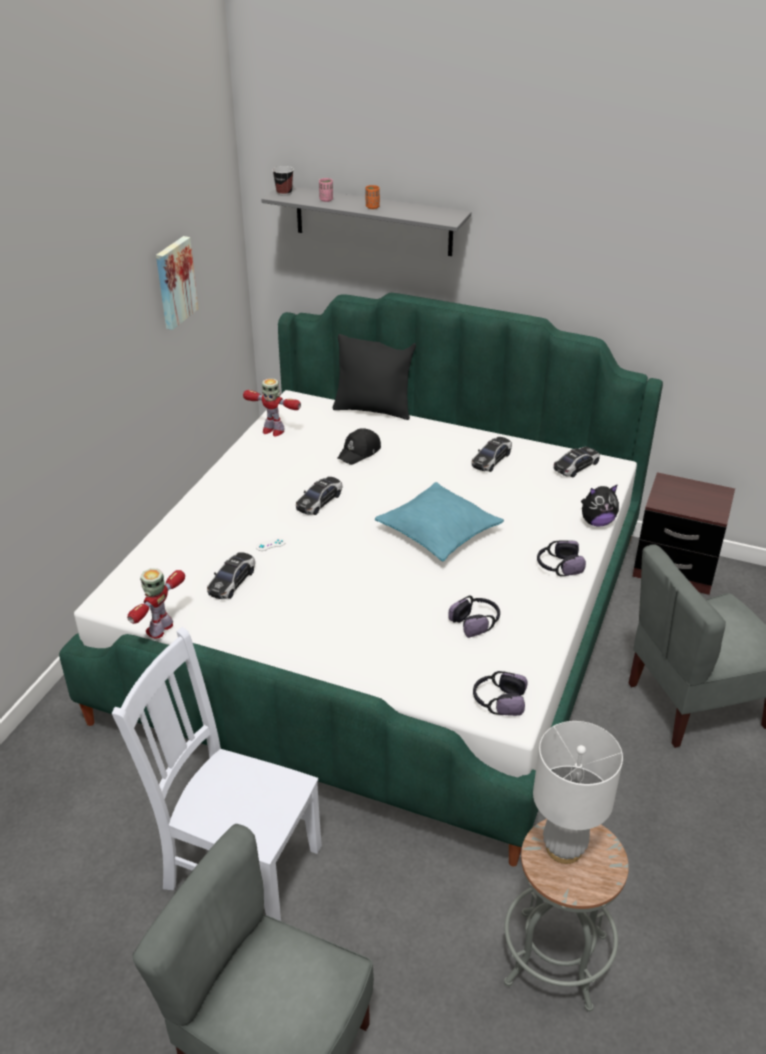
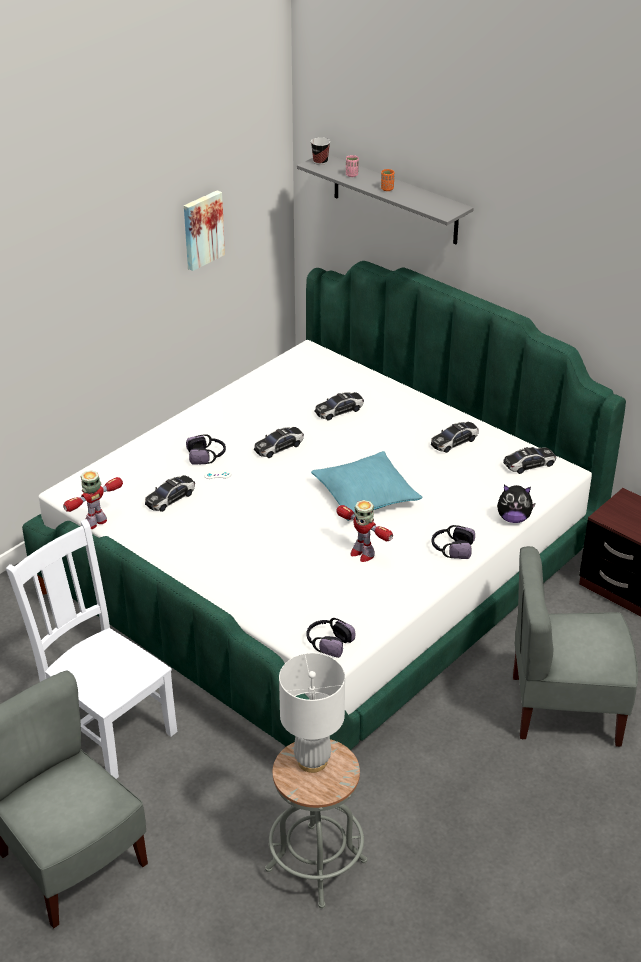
camera: 20 degrees right, 0 degrees up
toy robot [243,378,301,436] -> toy robot moved to [336,500,393,562]
black pillow [333,334,416,420] -> none
black cap [338,428,381,465] -> toy car [315,392,364,421]
headphones [448,596,500,638] -> headphones moved to [186,434,226,464]

